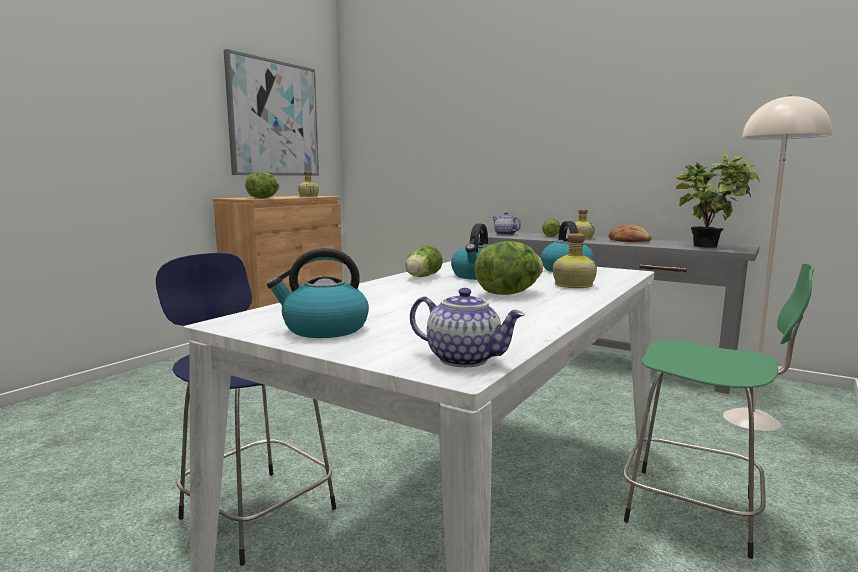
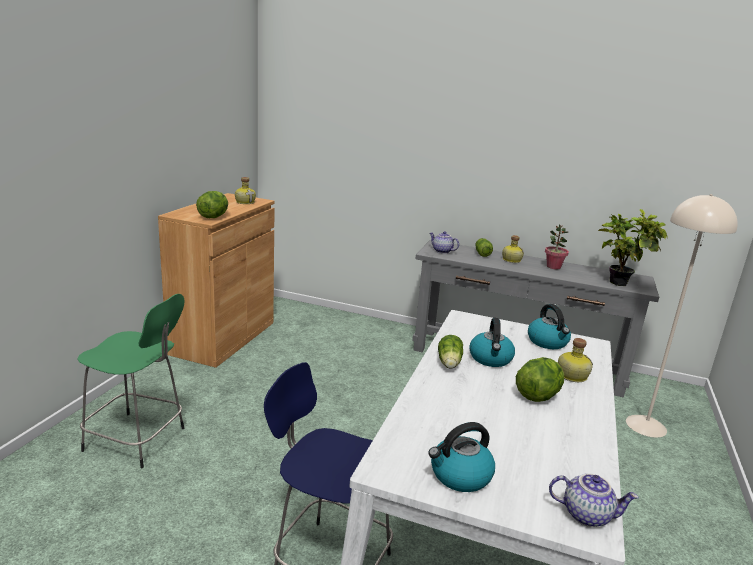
camera: 15 degrees left, 10 degrees up
picture [224,49,319,176] -> none
bread [608,224,652,242] -> potted plant [545,224,569,269]
green stool [623,263,814,559] -> green stool moved to [77,294,185,468]

